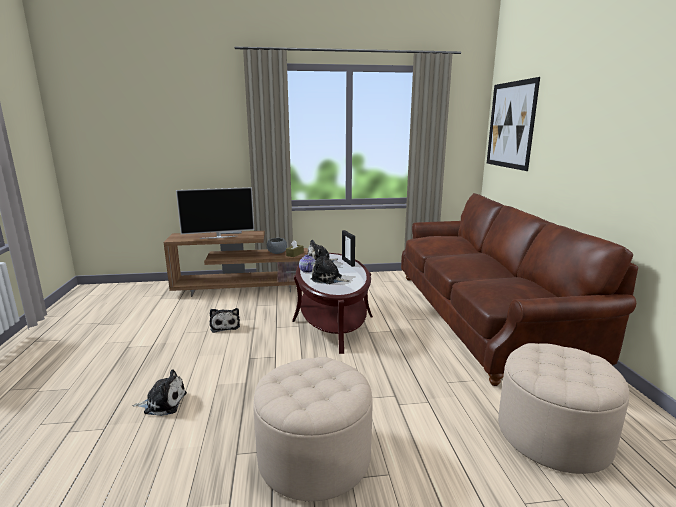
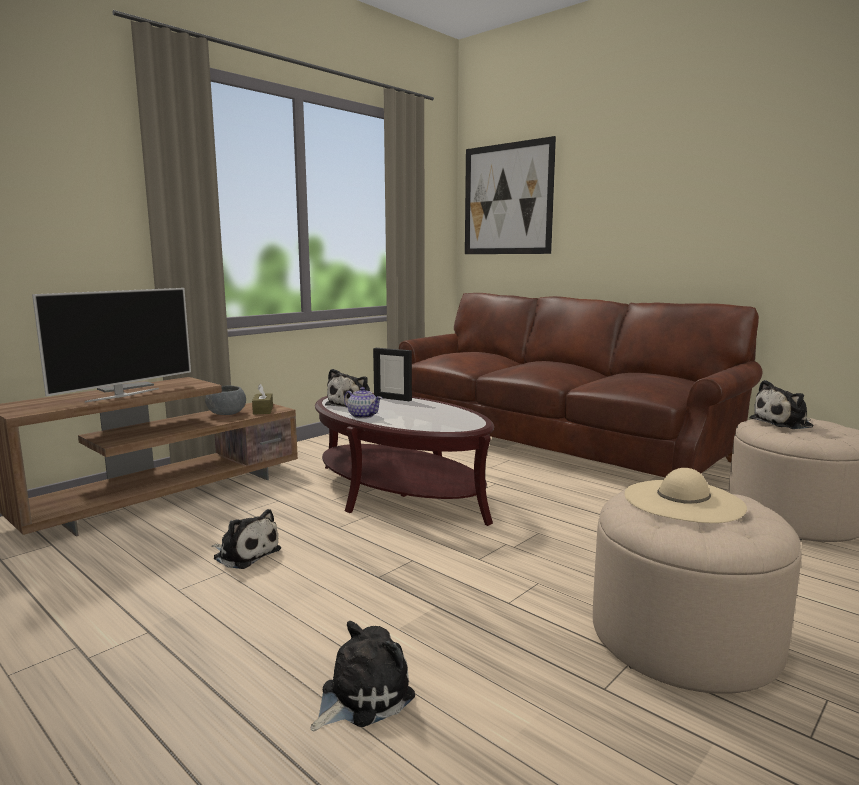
camera: 40 degrees left, 5 degrees down
plush toy [311,253,350,284] -> plush toy moved to [750,380,813,429]
none -> beige hat [624,468,747,523]

